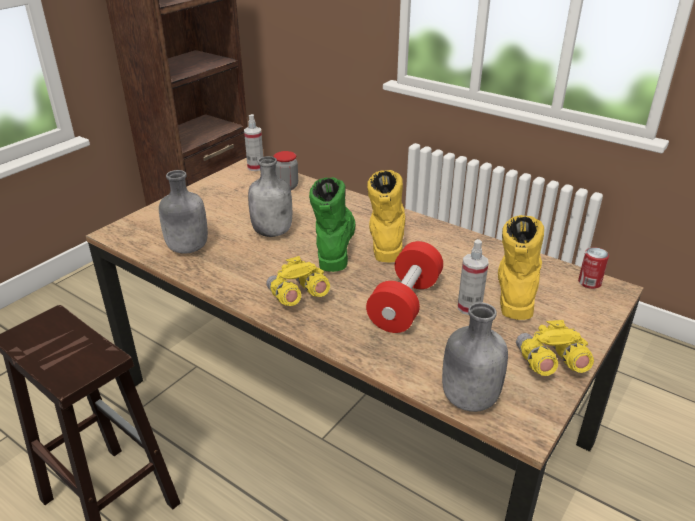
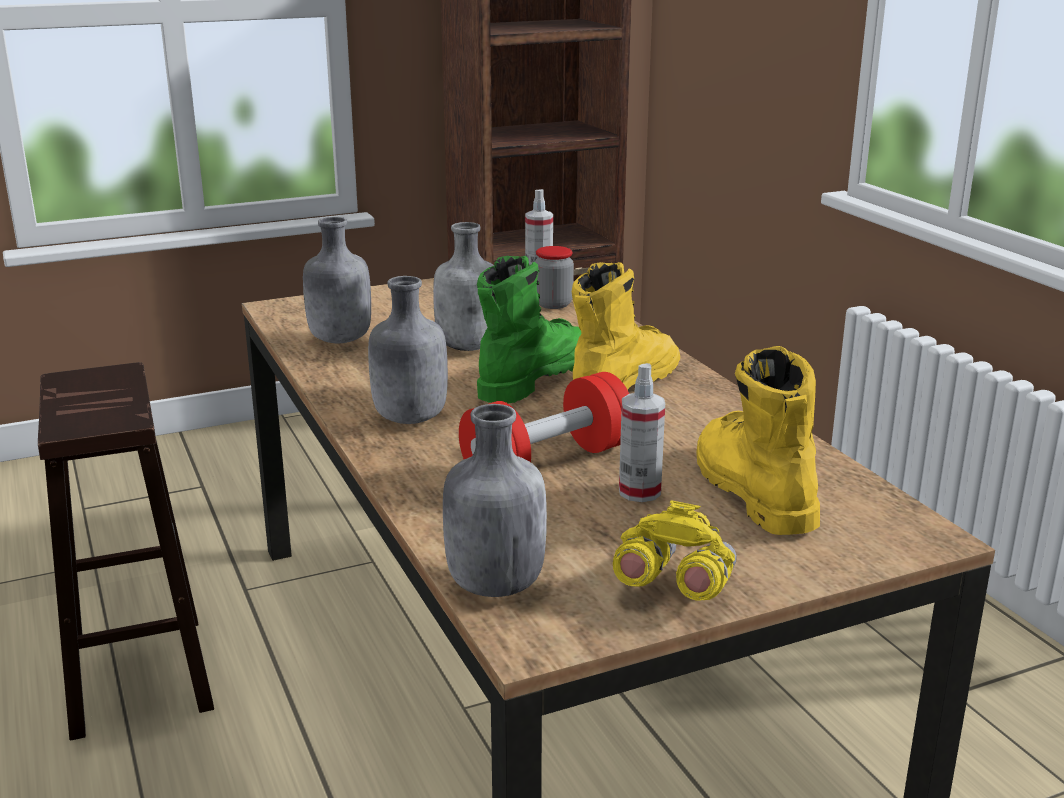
camera: 30 degrees right, 10 degrees down
yellow binoculars [266,256,330,306] -> grey bottle [368,276,448,424]
yellow boot [498,215,544,320] -> yellow boot turned 60 degrees counterclockwise [697,346,820,535]
can [578,247,609,289] -> none

